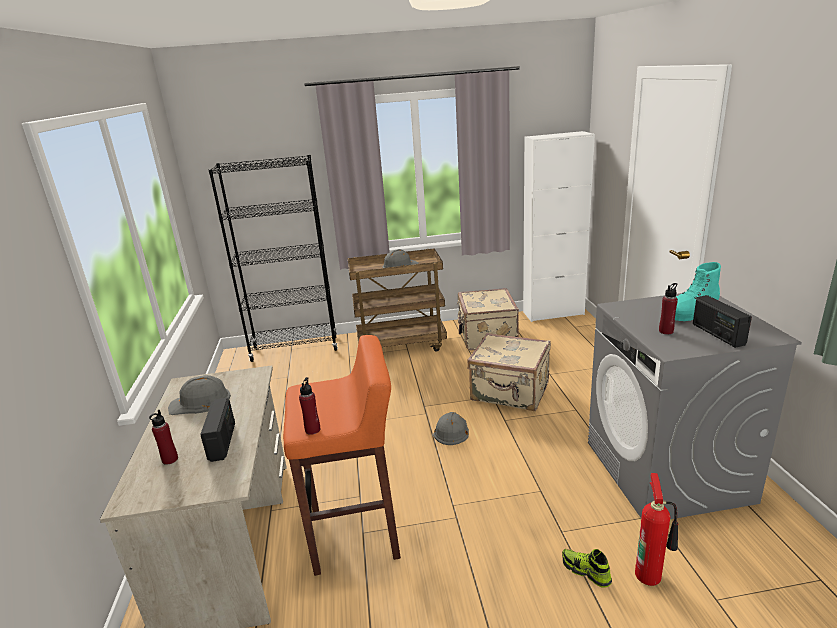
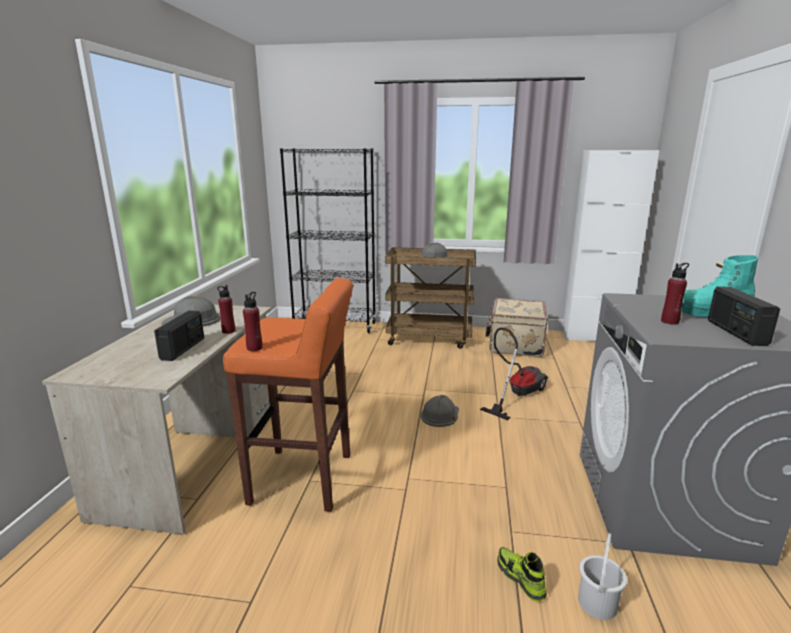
camera: 15 degrees right, 5 degrees down
red bottle [149,410,178,465] -> red bottle moved to [217,285,235,334]
beige suitcase [467,333,551,411] -> vacuum cleaner [480,327,548,420]
fire extinguisher [635,473,678,586] -> white bucket [578,533,627,620]

